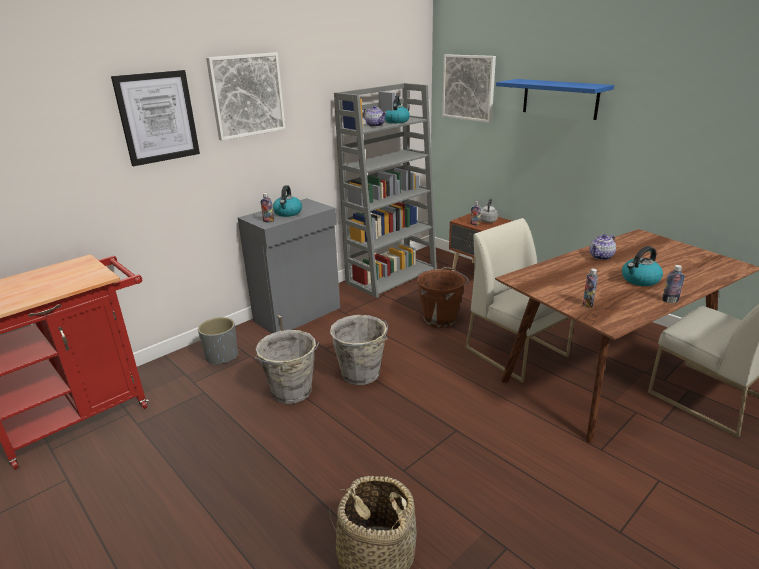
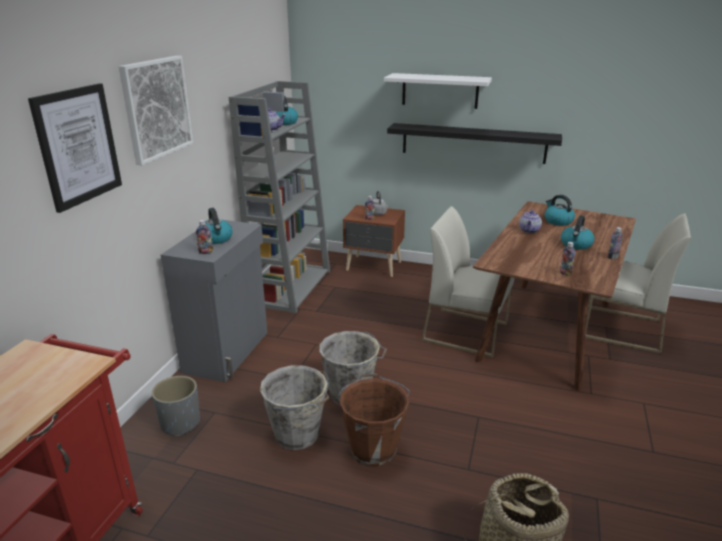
camera: 30 degrees left, 0 degrees up
brown bucket [417,267,469,328] -> brown bucket moved to [337,373,410,467]
picture [442,54,496,123] -> none
blue shelf [496,79,614,120] -> white shelf [384,73,492,109]
none -> black shelf [387,123,562,164]
none -> kettle [545,195,575,226]

